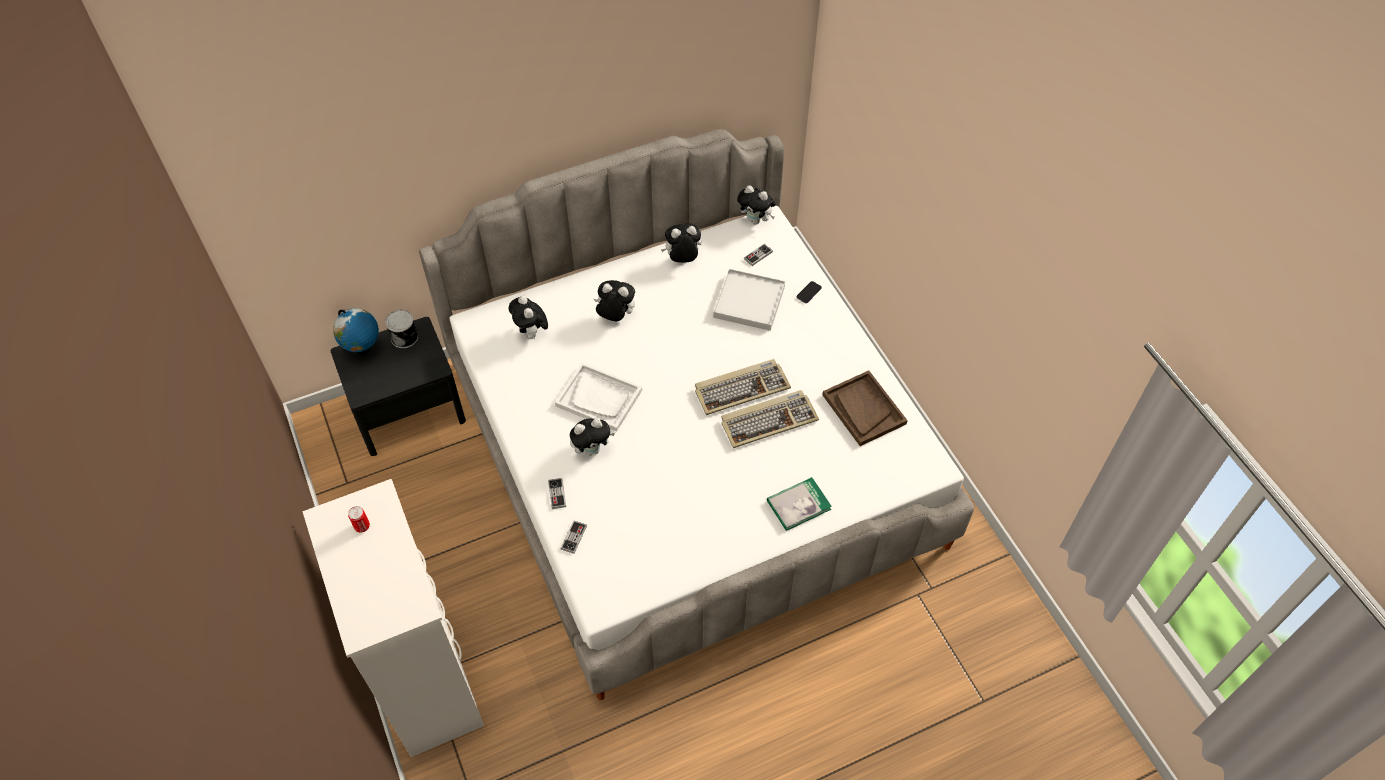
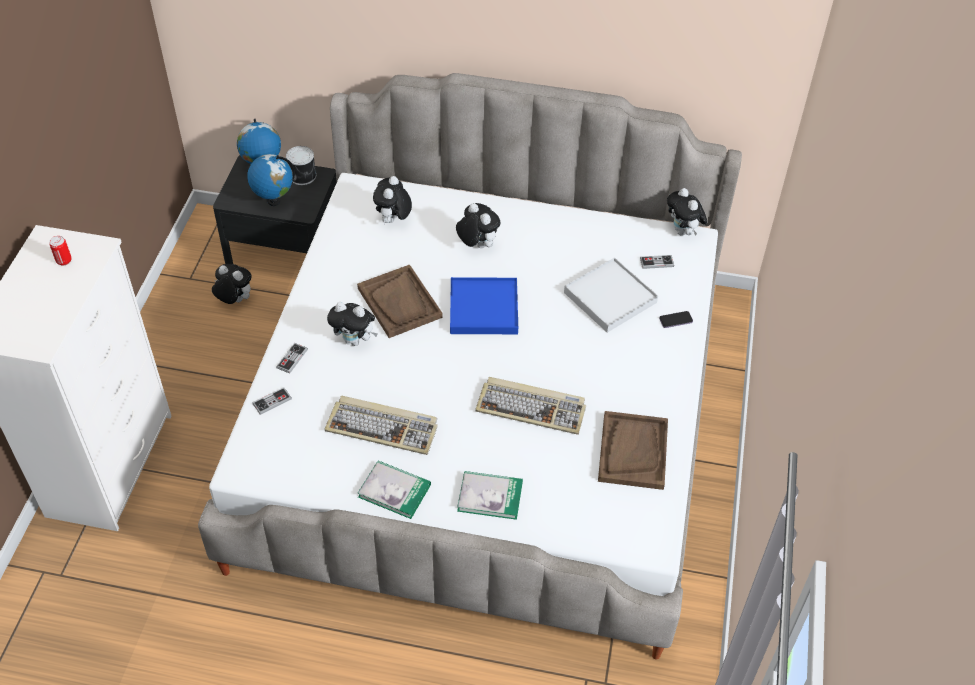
camera: 35 degrees right, 5 degrees down
white tray [555,363,642,431] -> brown tray [357,265,442,338]
plush toy [661,223,702,263] -> plush toy moved to [212,264,252,304]
keyboard [695,359,791,415] -> keyboard moved to [325,396,438,455]
none -> globe [247,154,295,206]
none -> book [357,461,431,519]
none -> blue tray [450,277,518,334]

